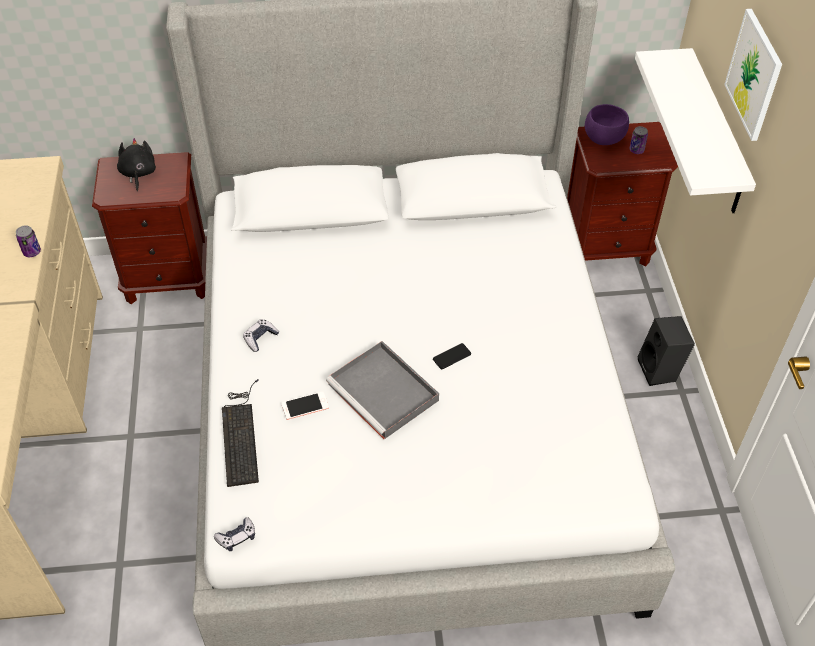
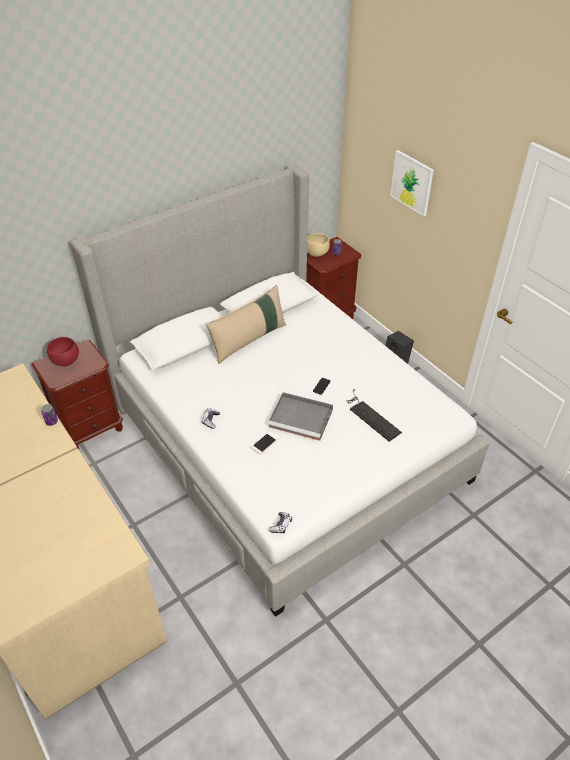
camera: 30 degrees left, 5 degrees down
black plush toy [117,138,156,191] -> red bowl [47,337,79,366]
keyboard [222,379,259,487] -> keyboard moved to [346,389,402,442]
purple bowl [585,104,629,145] -> beige bowl [307,233,330,257]
white shelf [635,48,756,213] -> none
none -> beige pillow [206,285,286,364]

